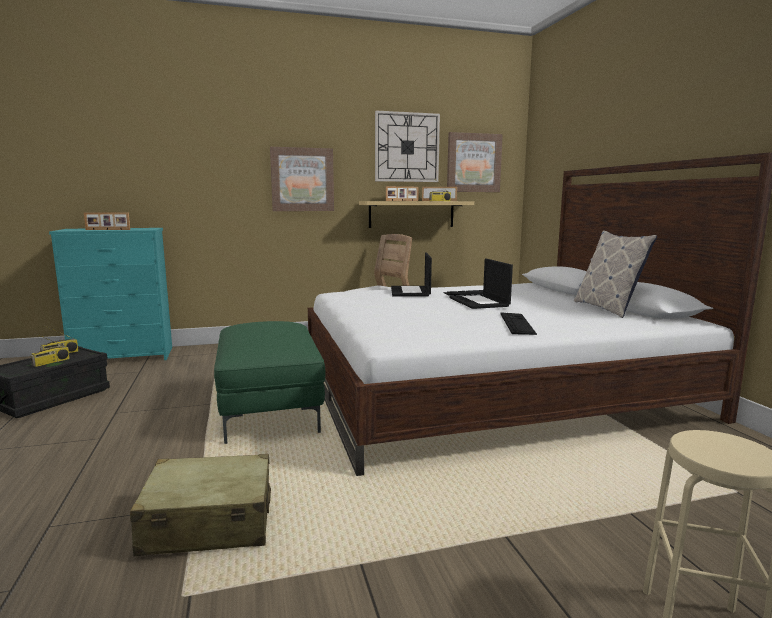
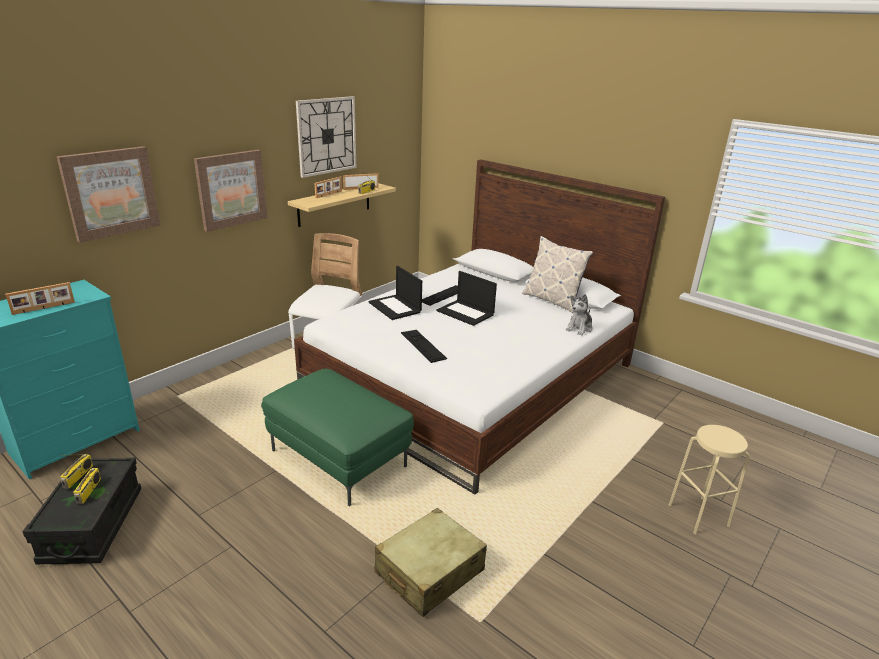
camera: 35 degrees left, 15 degrees up
picture [447,132,503,192] -> picture moved to [57,146,160,242]
keyboard [501,312,537,335] -> keyboard moved to [401,330,448,363]
none -> plush toy [566,294,593,336]

